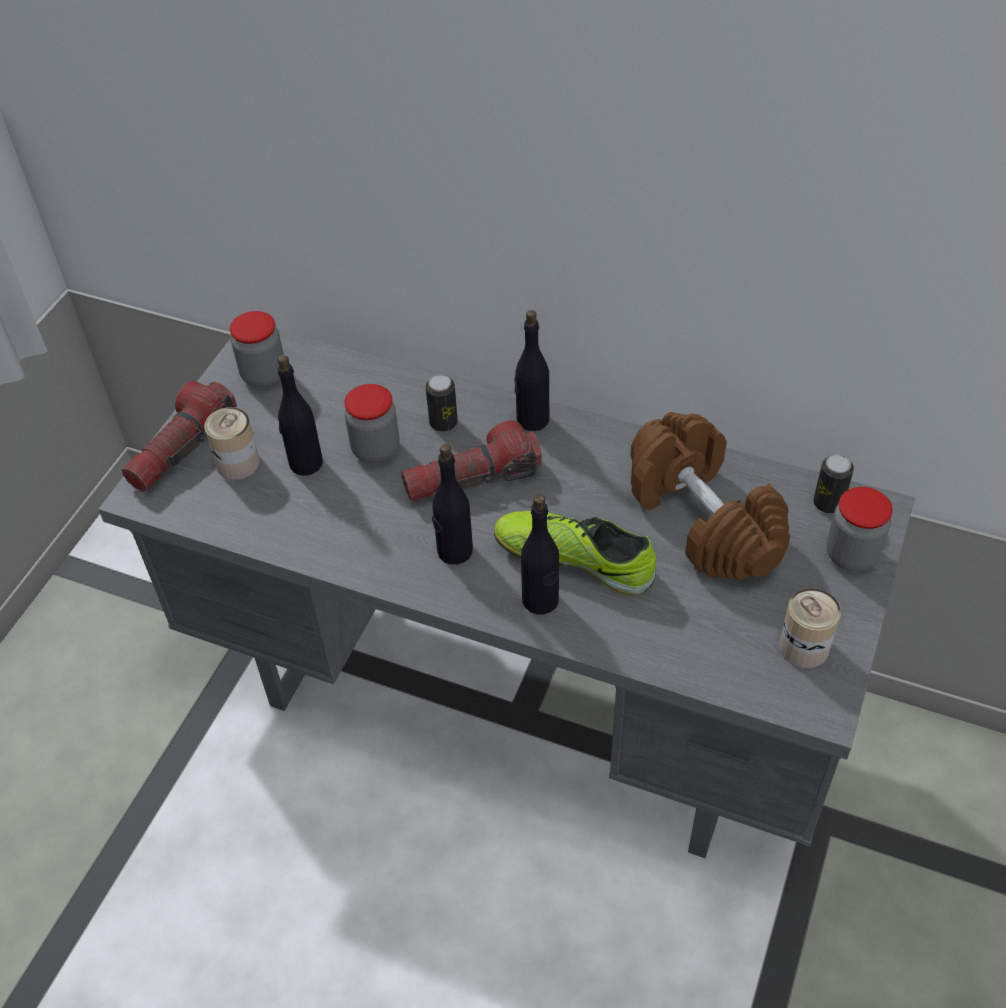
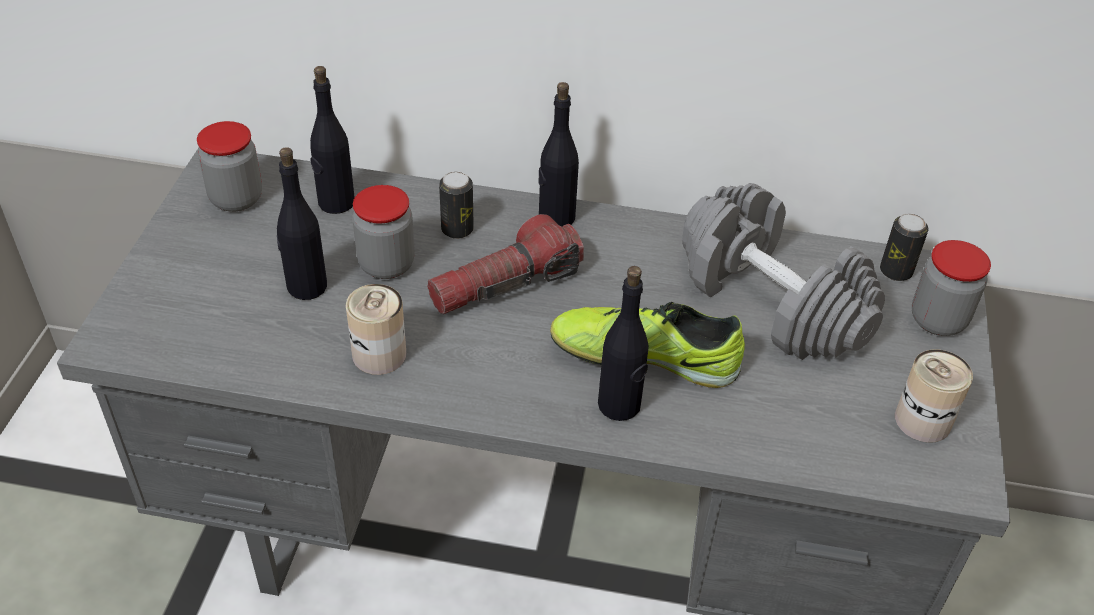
camera: 15 degrees left, 5 degrees down
flashlight [122,381,237,492] -> none
can [204,407,260,480] -> can moved to [346,284,407,375]
black bottle [432,444,473,565] -> black bottle moved to [310,66,355,214]
brown dumbbell [630,412,790,581] -> grey dumbbell [682,183,885,360]

